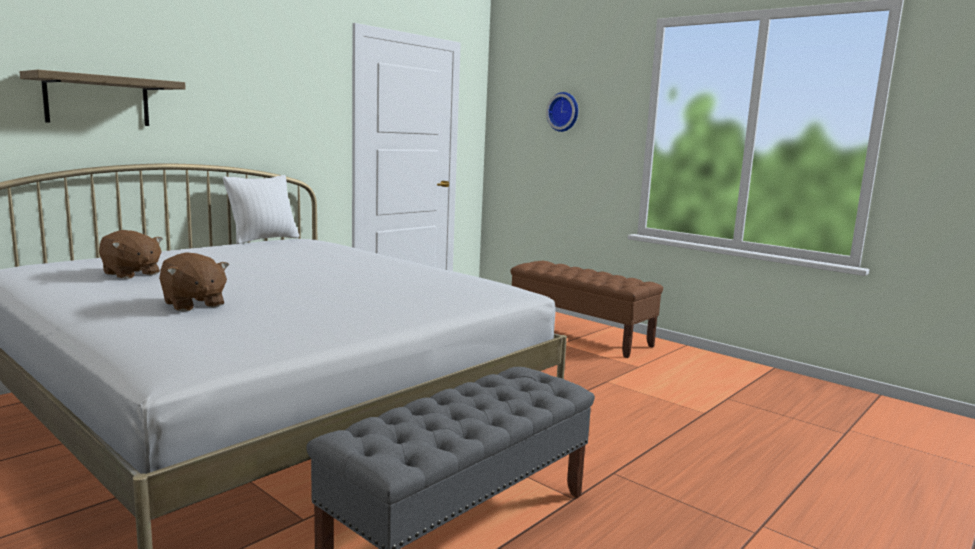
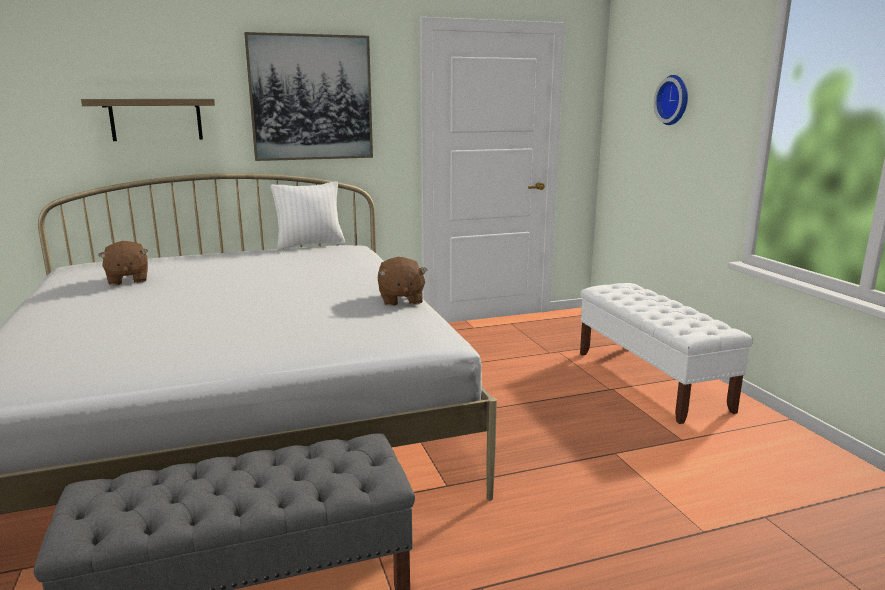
camera: 30 degrees right, 5 degrees up
brown plush toy [159,252,229,311] -> brown plush toy moved to [378,257,427,306]
brown bench [511,261,663,358] -> white bench [580,283,753,424]
none -> picture [244,32,373,161]

